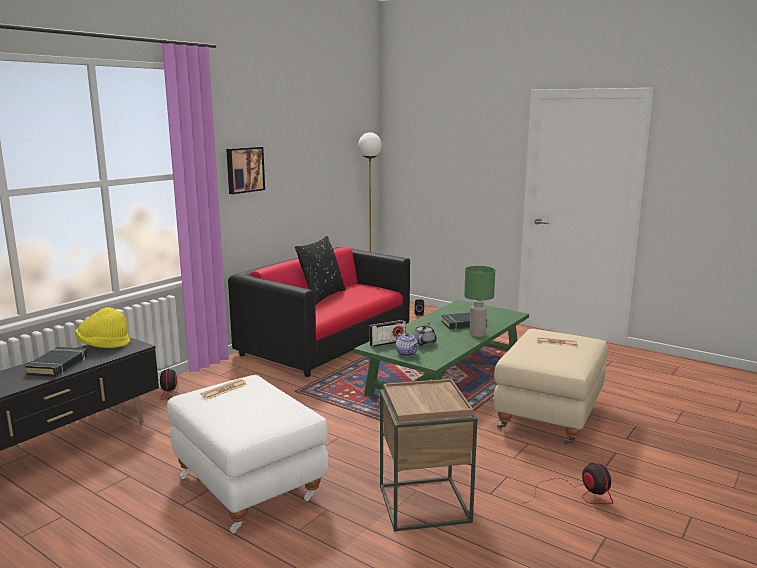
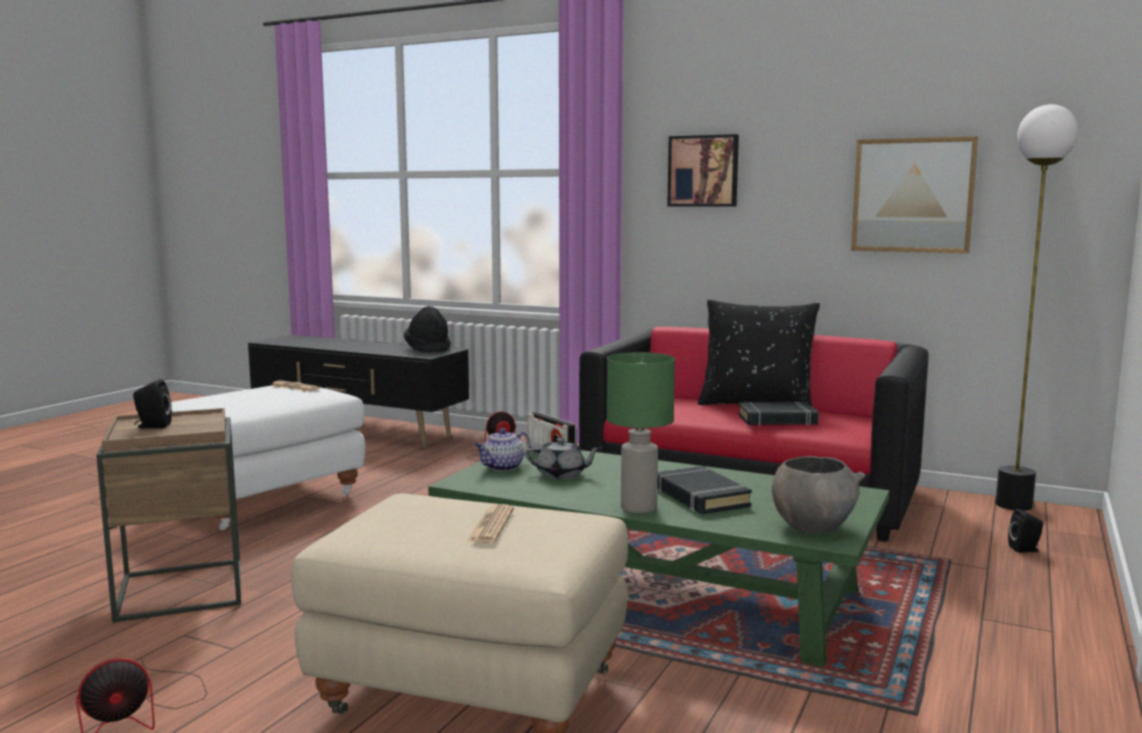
camera: 80 degrees right, 5 degrees down
black book [25,347,87,377] -> black book moved to [739,402,819,426]
yellow hat [75,307,130,348] -> black hat [404,306,451,353]
none -> black speaker [133,379,172,428]
none -> grey bowl [772,456,865,534]
none -> picture [851,136,978,253]

